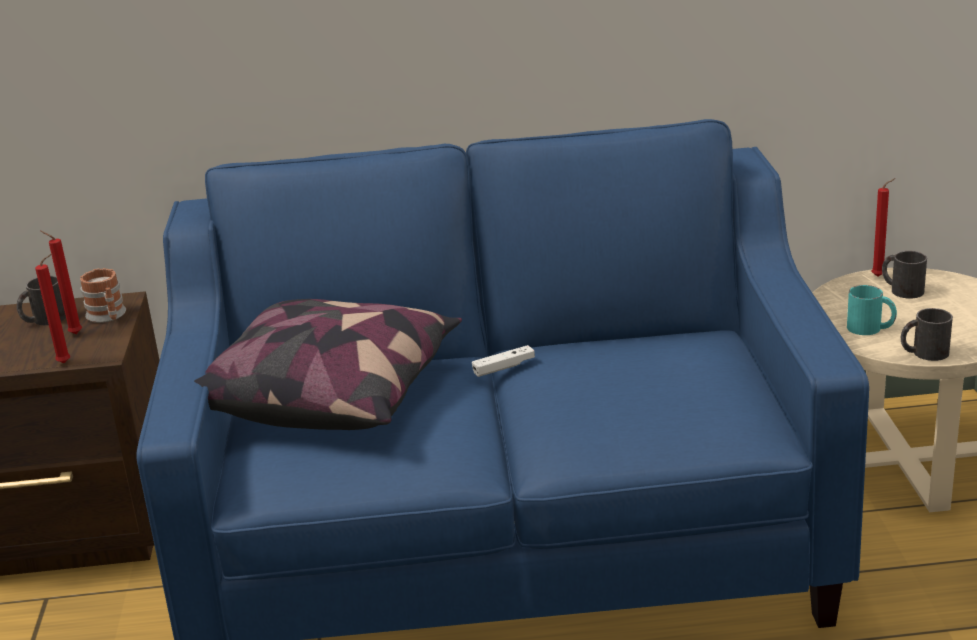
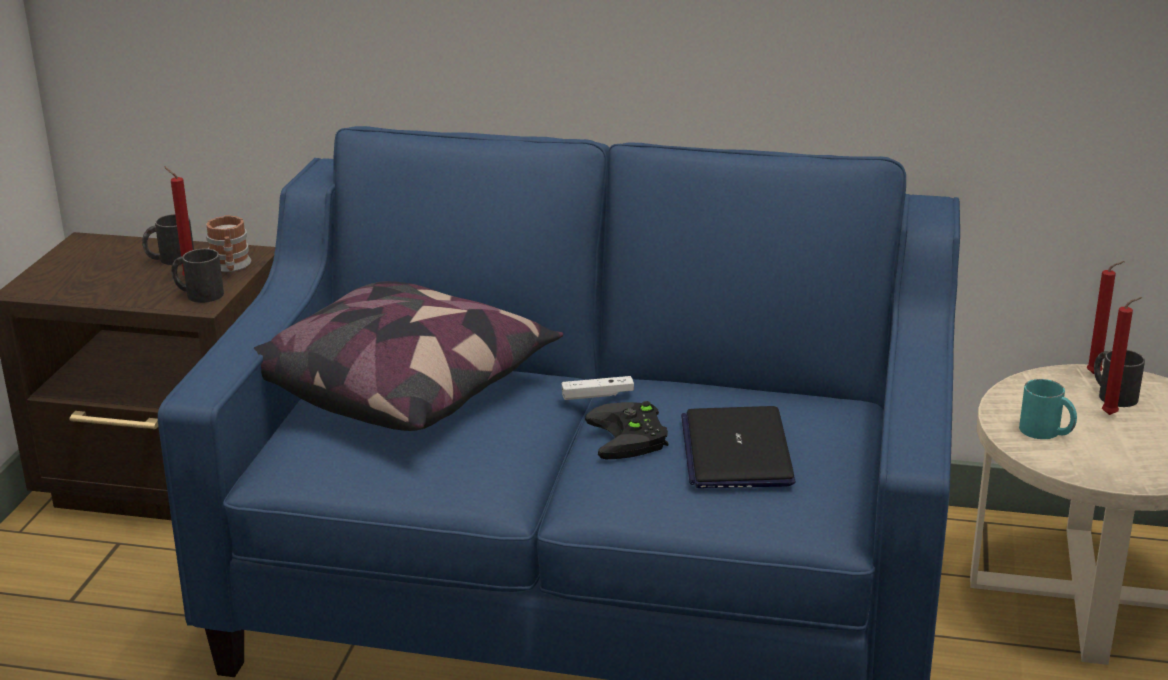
camera: 15 degrees right, 0 degrees up
red candle [35,253,70,363] -> red candle moved to [1102,297,1142,415]
black mug [901,308,953,361] -> black mug moved to [171,249,224,303]
none -> black game controller [585,401,668,459]
none -> laptop [681,406,795,488]

